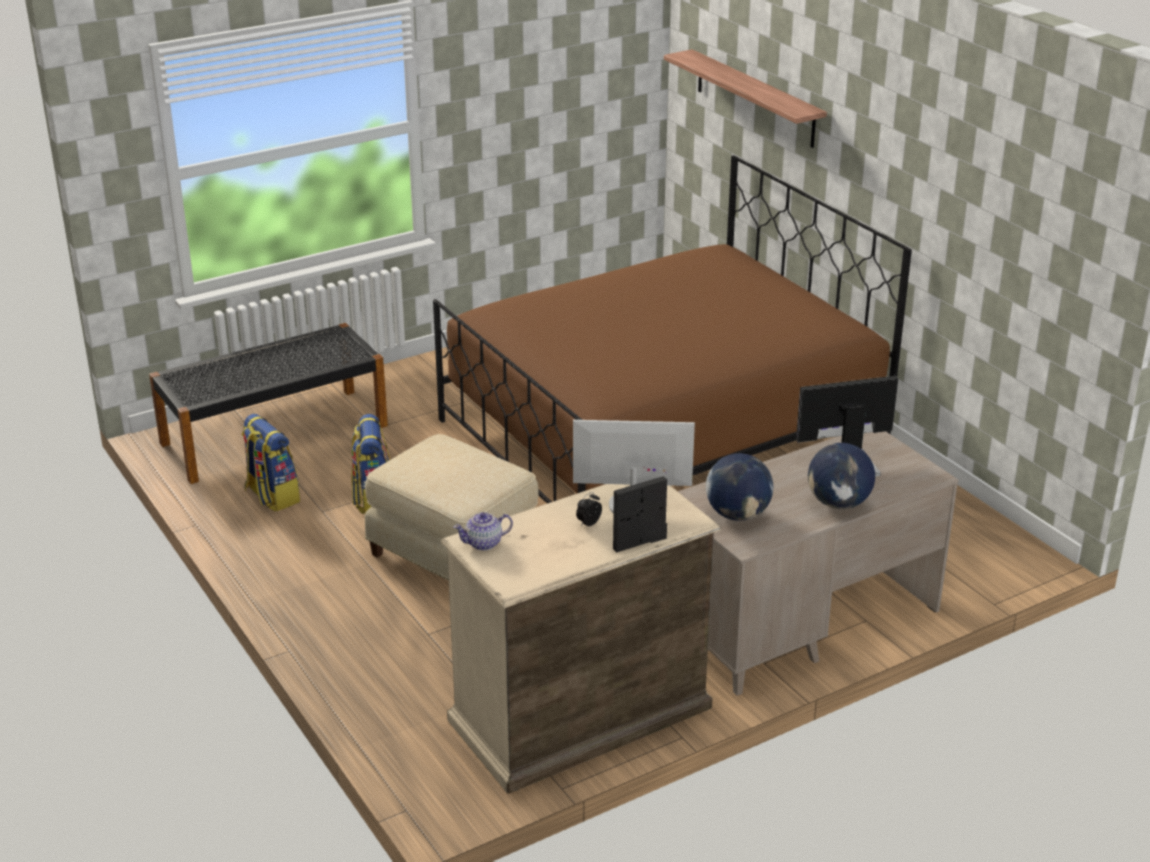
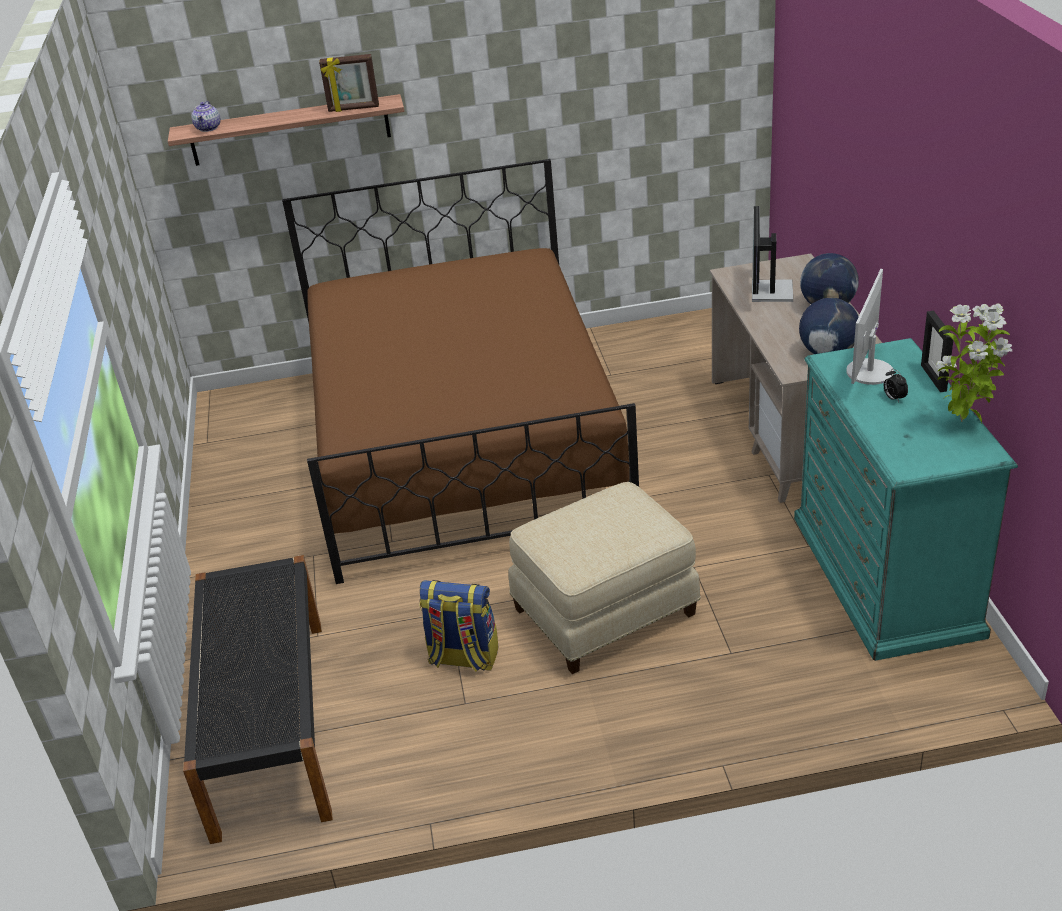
camera: 65 degrees left, 5 degrees up
backpack [242,414,300,512] -> none
beige dresser [440,484,721,793] -> turquoise dresser [794,338,1018,661]
teapot [453,512,513,551] -> teapot moved to [191,101,221,132]
none -> picture frame [319,54,379,112]
none -> potted plant [936,303,1013,423]

